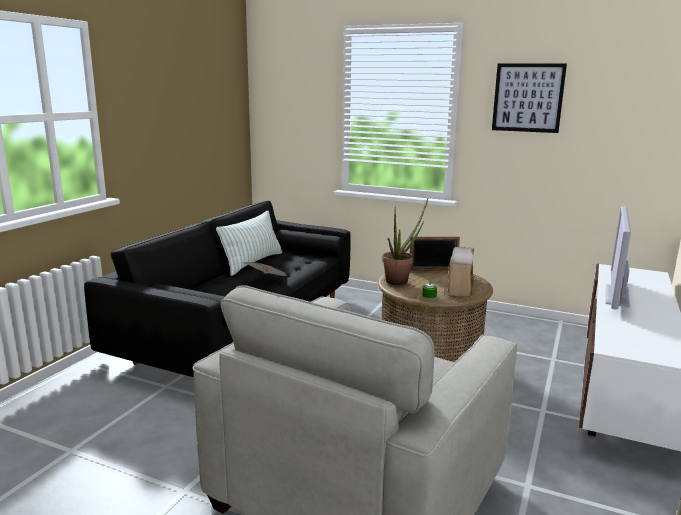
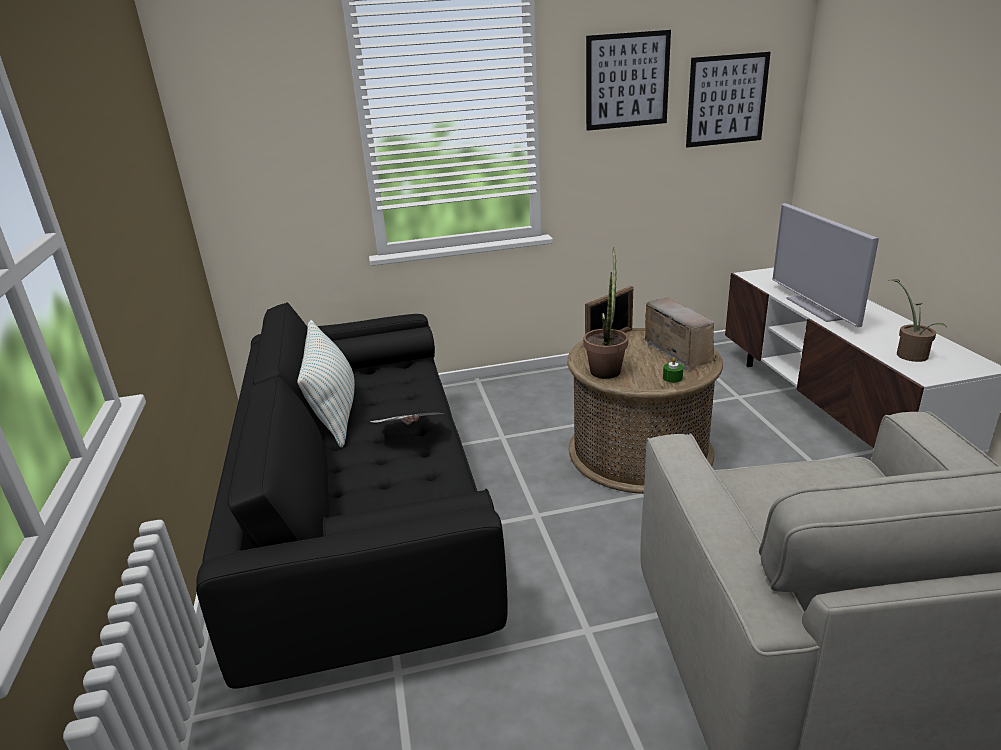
camera: 35 degrees left, 10 degrees up
none -> picture [686,52,771,148]
none -> potted plant [891,279,947,362]

